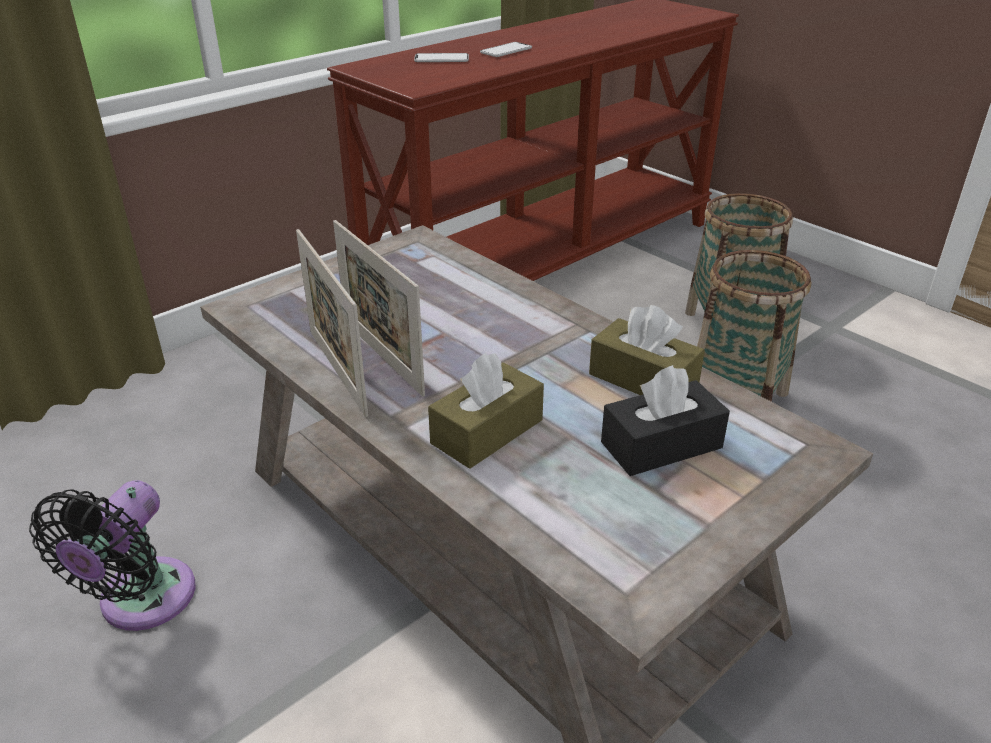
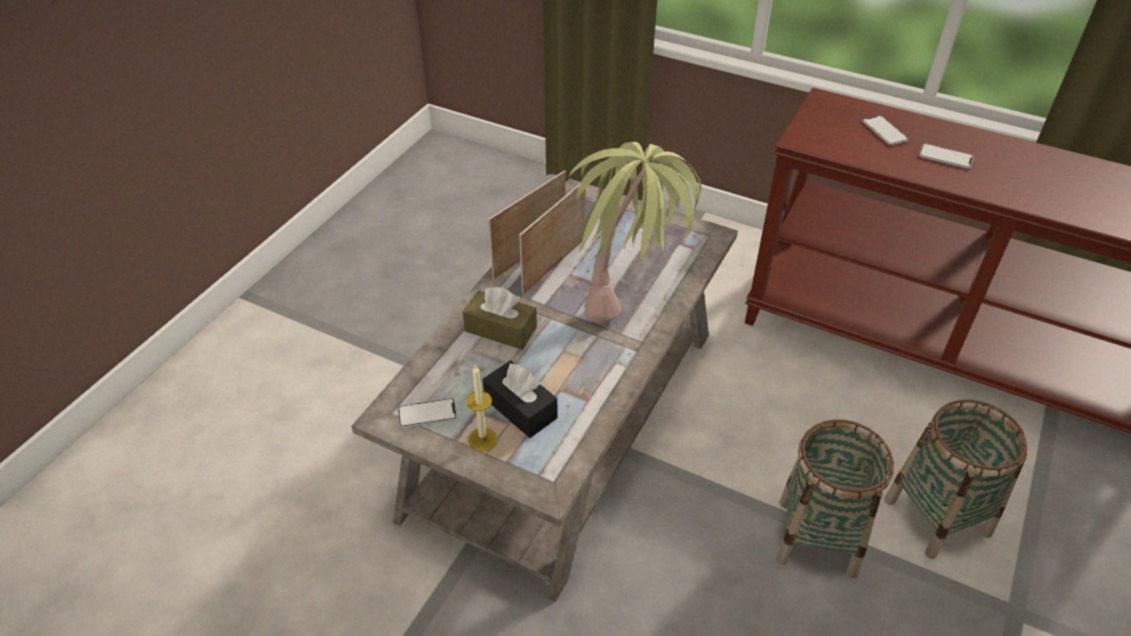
camera: 70 degrees right, 10 degrees up
black fan [29,480,195,631] -> none
brown tissue box [589,305,705,395] -> none
none -> phone [398,398,457,428]
none -> candle [466,366,498,451]
none -> potted plant [568,142,702,324]

